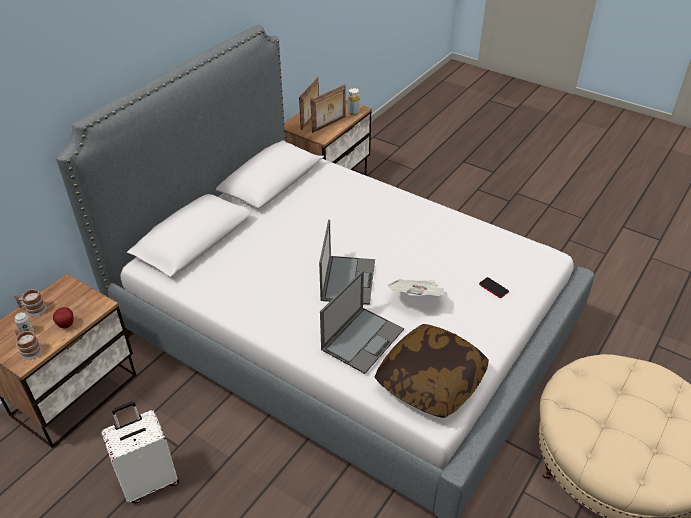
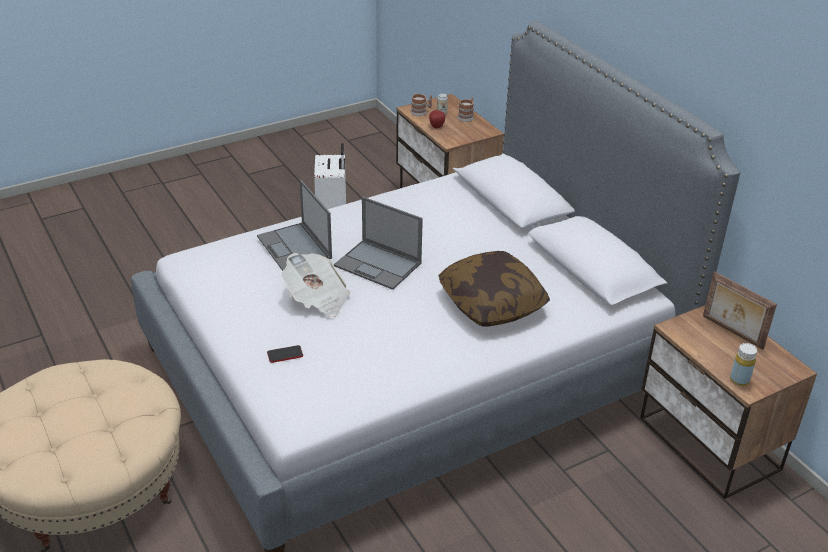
camera: 115 degrees right, 5 degrees down
picture frame [311,84,345,133] -> none
pillow [374,324,489,418] -> pillow moved to [438,251,550,326]

